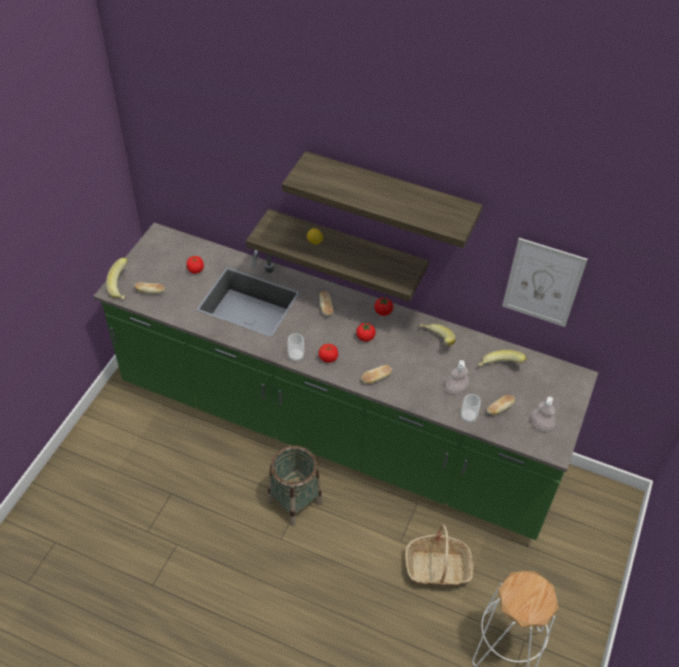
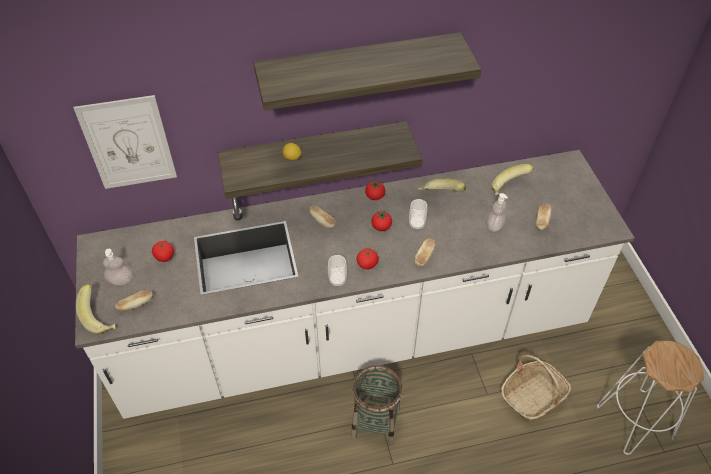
camera: 35 degrees left, 0 degrees up
green counter [93,223,598,540] -> white counter [75,150,635,419]
cup [461,394,481,423] -> cup moved to [409,199,427,230]
picture [502,238,588,327] -> picture moved to [74,95,177,189]
soap dispenser [531,397,556,431] -> soap dispenser moved to [103,249,133,286]

